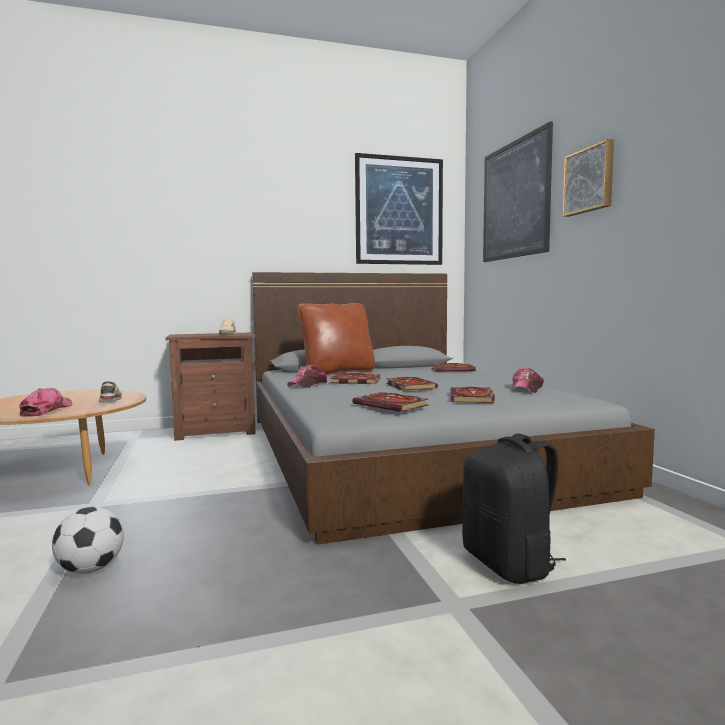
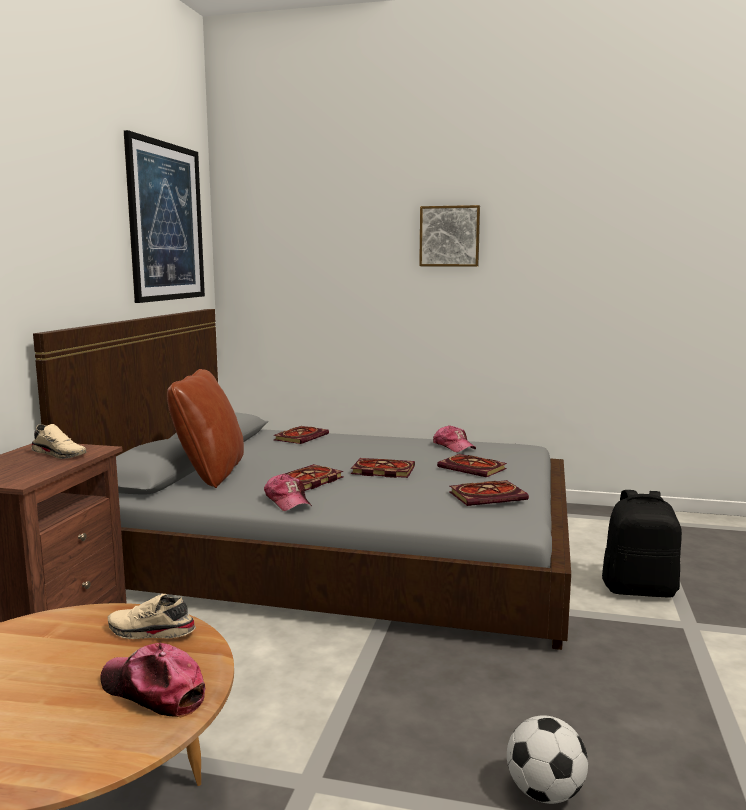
camera: 60 degrees left, 5 degrees up
picture [483,121,553,262] -> none

